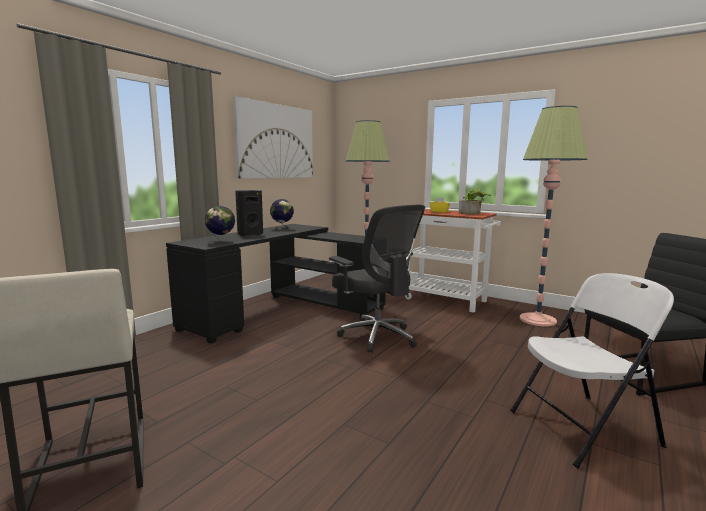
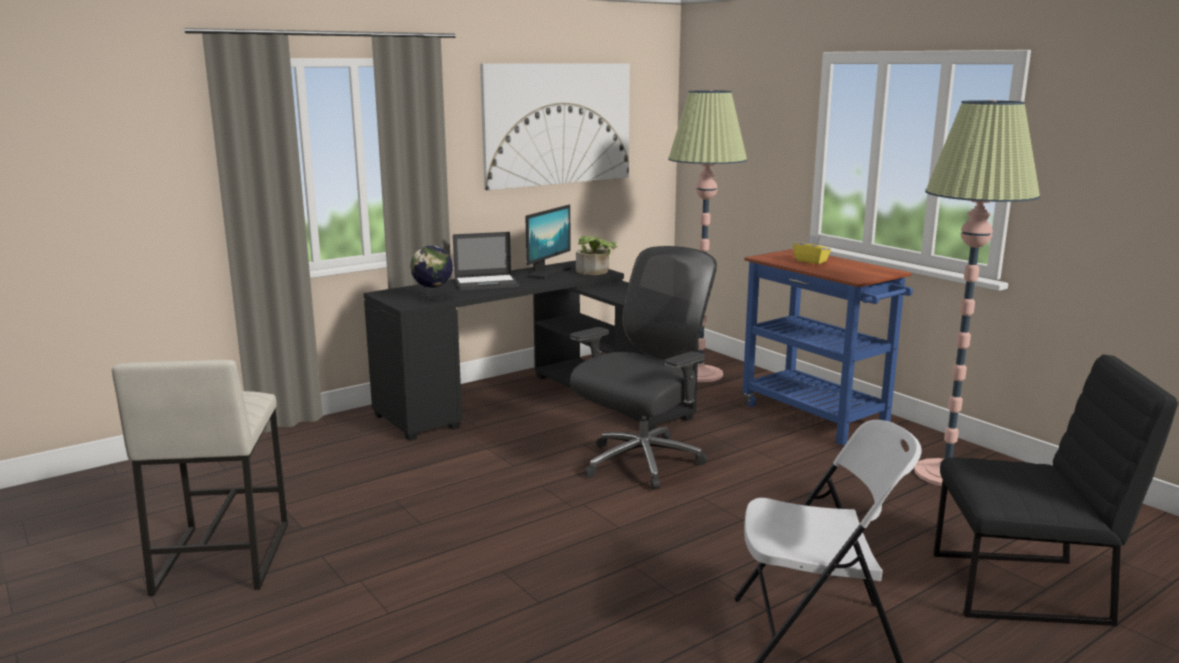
camera: 20 degrees right, 5 degrees up
black speaker [235,190,263,236] -> laptop [453,232,519,290]
globe [270,199,294,230] -> monitor [525,205,571,279]
office chair [329,205,425,353] -> office chair turned 120 degrees counterclockwise [570,246,717,489]
white cart [405,209,501,313] -> blue cart [743,249,913,445]
potted plant [459,189,491,215] -> potted plant moved to [576,236,617,275]

